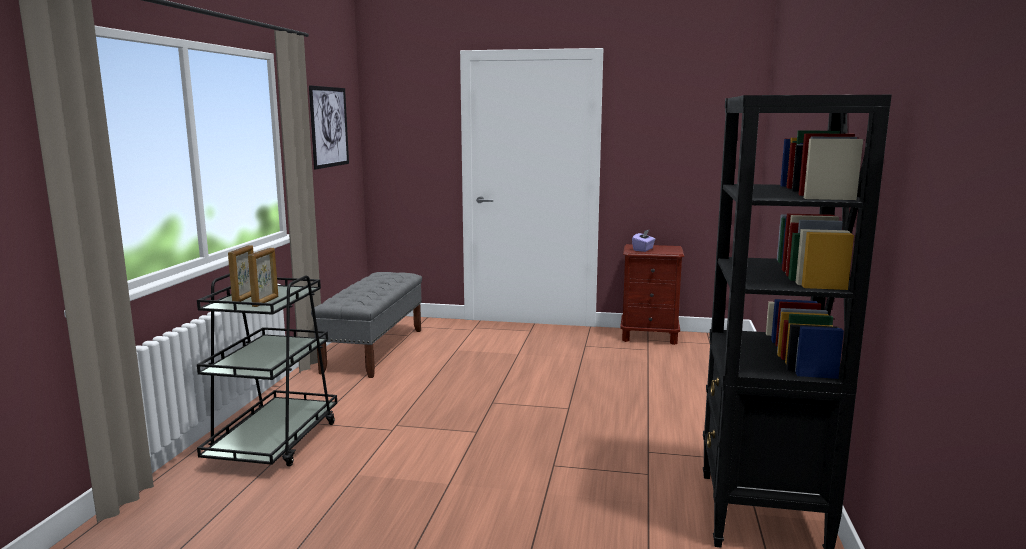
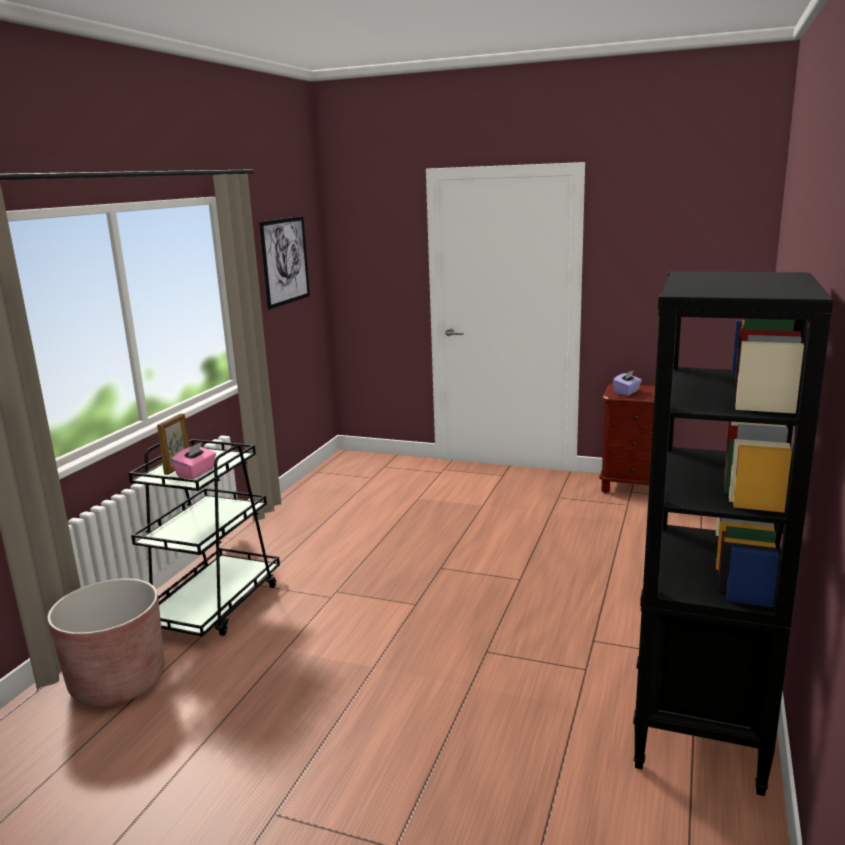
camera: 10 degrees right, 5 degrees up
picture frame [248,248,278,307] -> pink tissue box [171,442,216,479]
grey bench [311,272,422,378] -> none
none -> brown planter [47,578,165,707]

